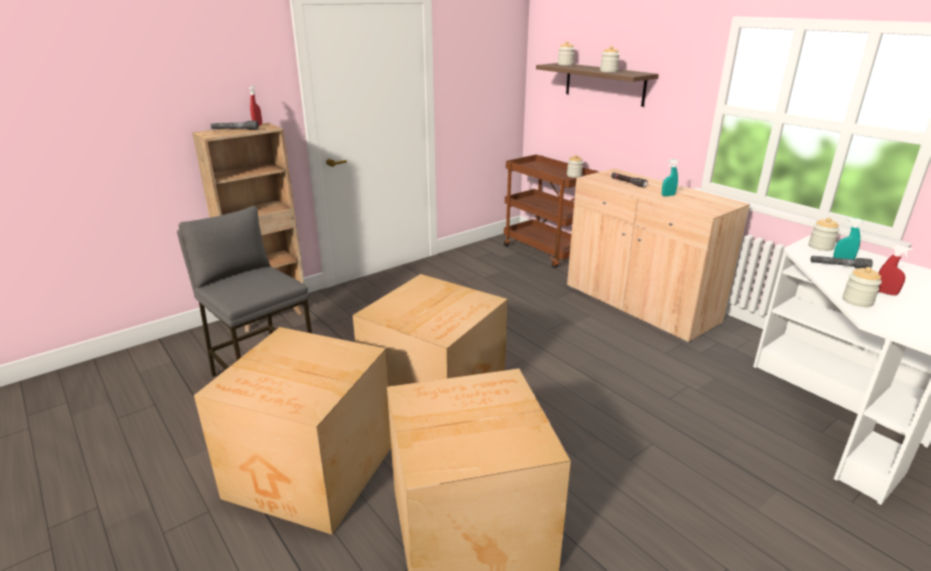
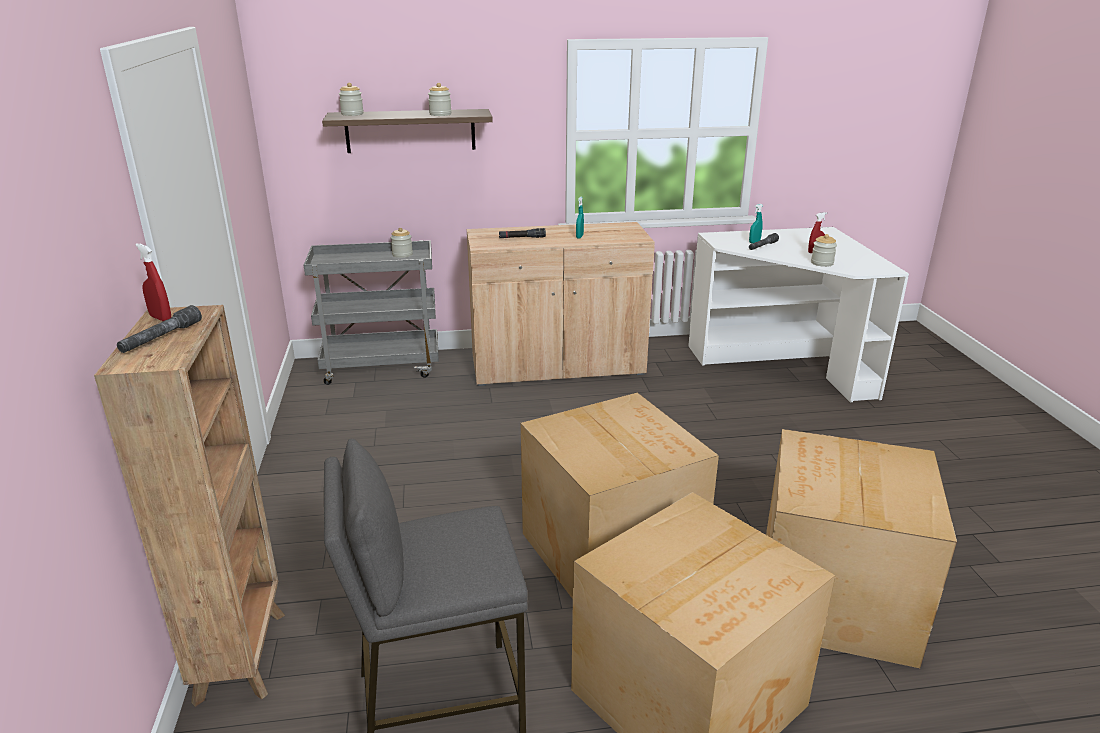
camera: 60 degrees left, 0 degrees up
brown cart [504,154,598,268] -> grey cart [304,240,439,385]
jar [809,218,840,251] -> none

